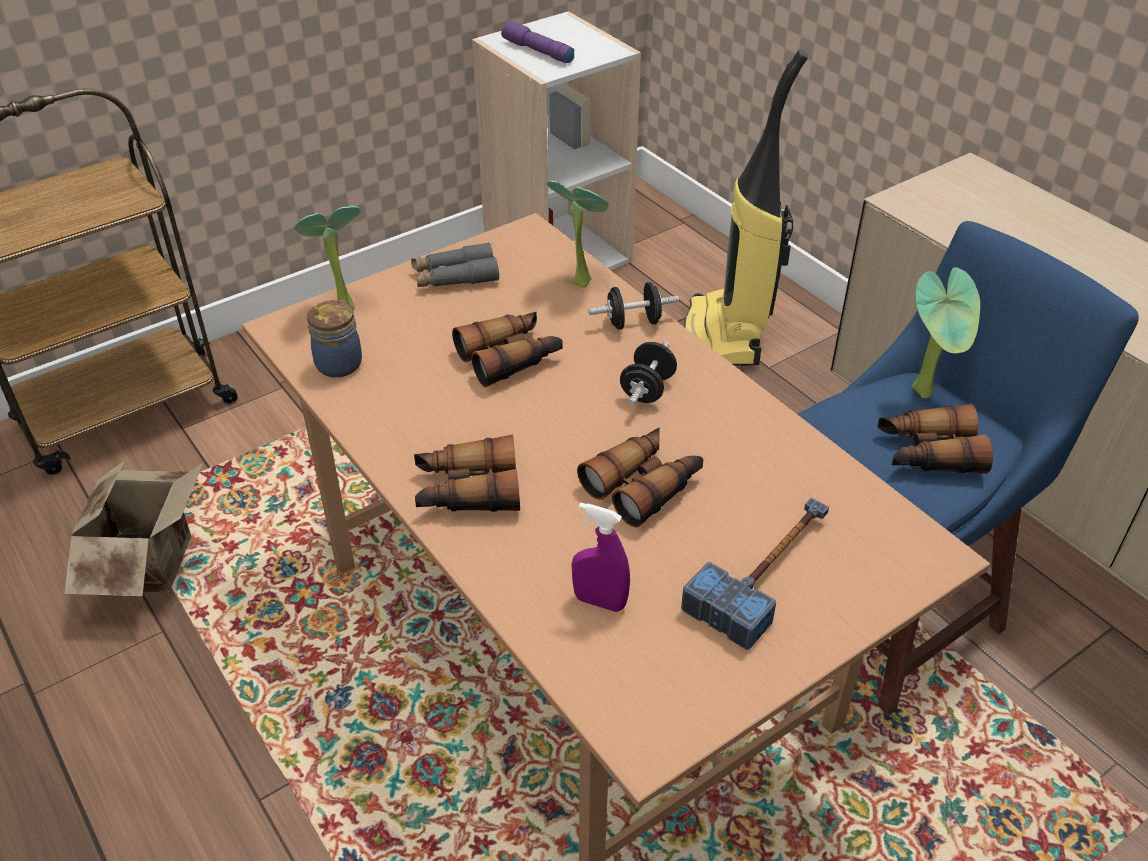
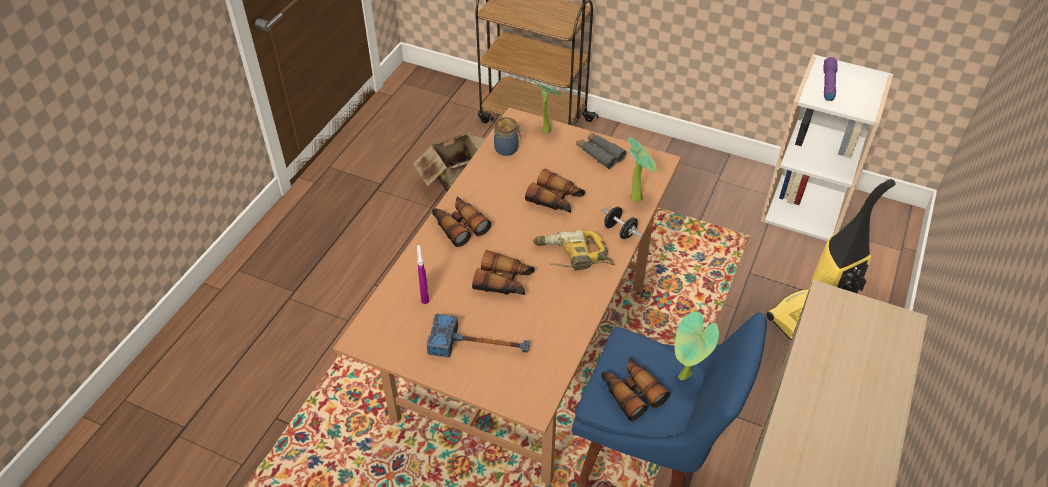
camera: 60 degrees right, 5 degrees up
black dumbbell [620,342,677,405] -> power drill [533,230,614,270]

